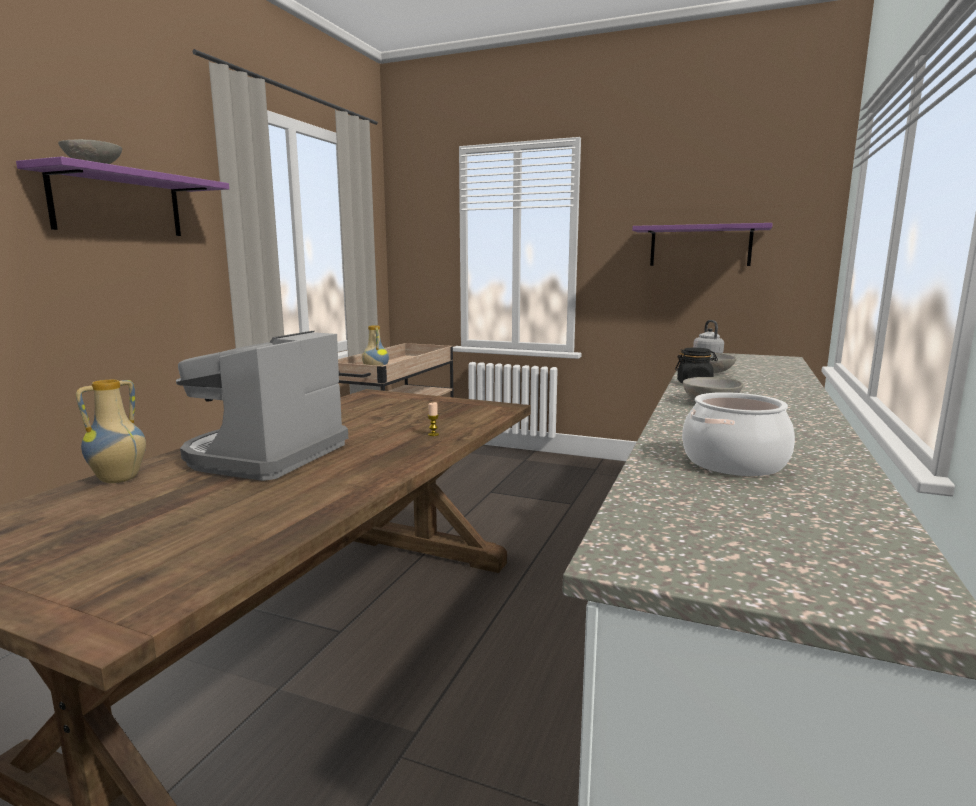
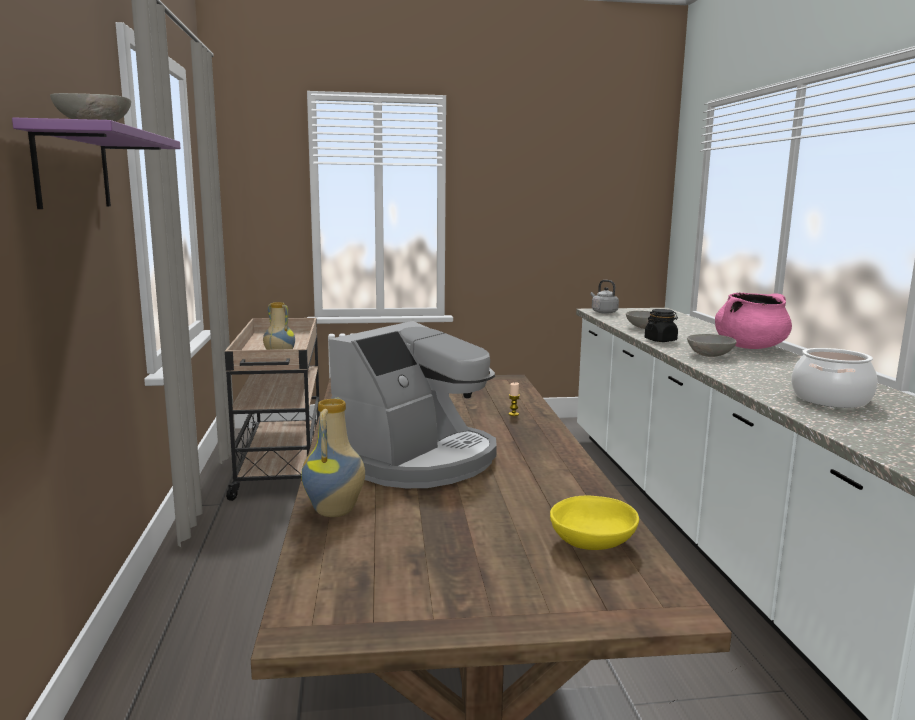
camera: 30 degrees left, 0 degrees up
coffee machine [176,331,348,481] -> coffee machine turned 135 degrees counterclockwise [329,321,497,488]
purple shelf [632,223,773,266] -> none
none -> yellow bowl [550,496,639,550]
none -> pink cooking pot [715,292,792,349]

